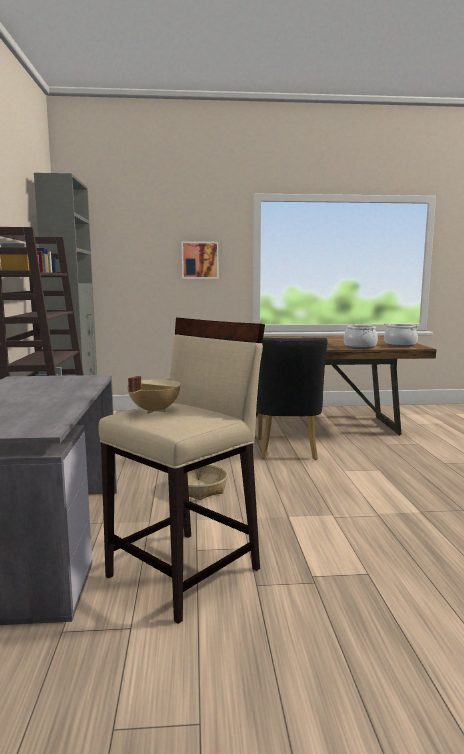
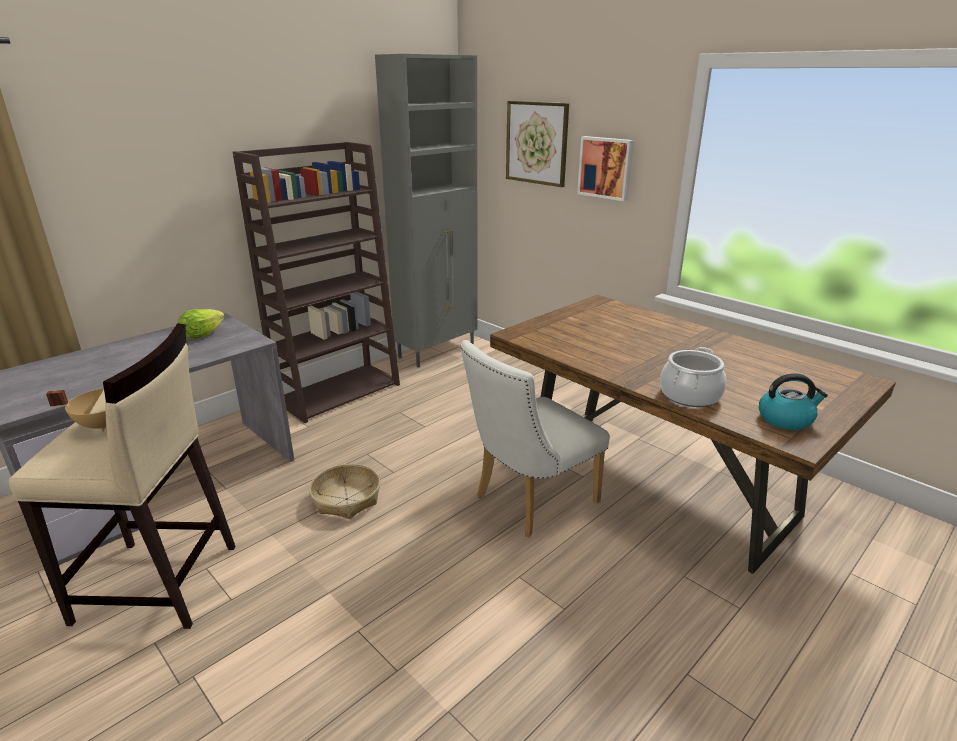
camera: 50 degrees right, 15 degrees up
black chair [256,338,328,460] -> white chair [460,340,610,538]
cooking pot [384,323,419,347] -> kettle [759,373,828,430]
none -> lettuce [178,309,225,339]
none -> picture [506,101,569,187]

